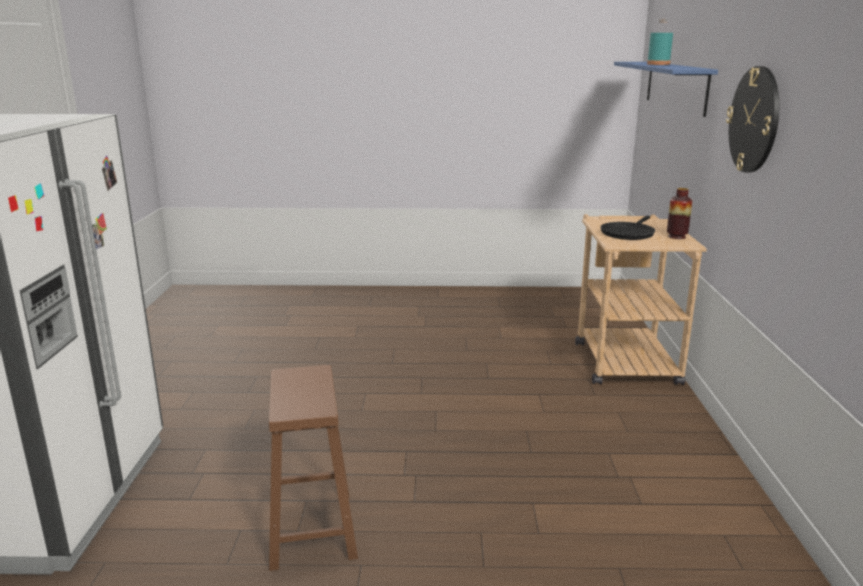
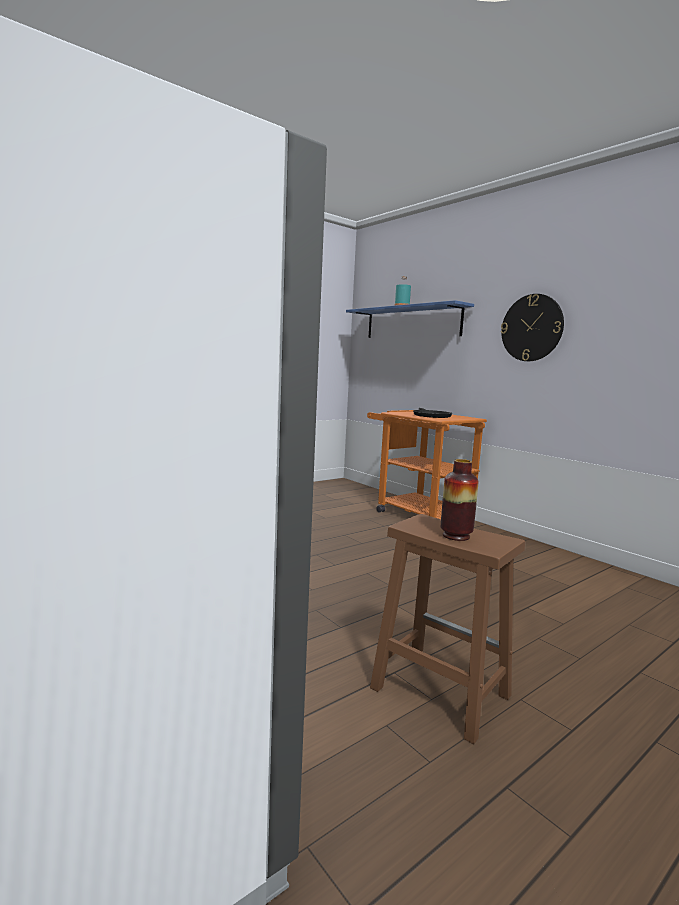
camera: 40 degrees left, 10 degrees down
beige cart [575,214,707,385] -> orange cart [367,410,487,519]
vase [667,188,692,239] -> vase moved to [441,459,478,541]

